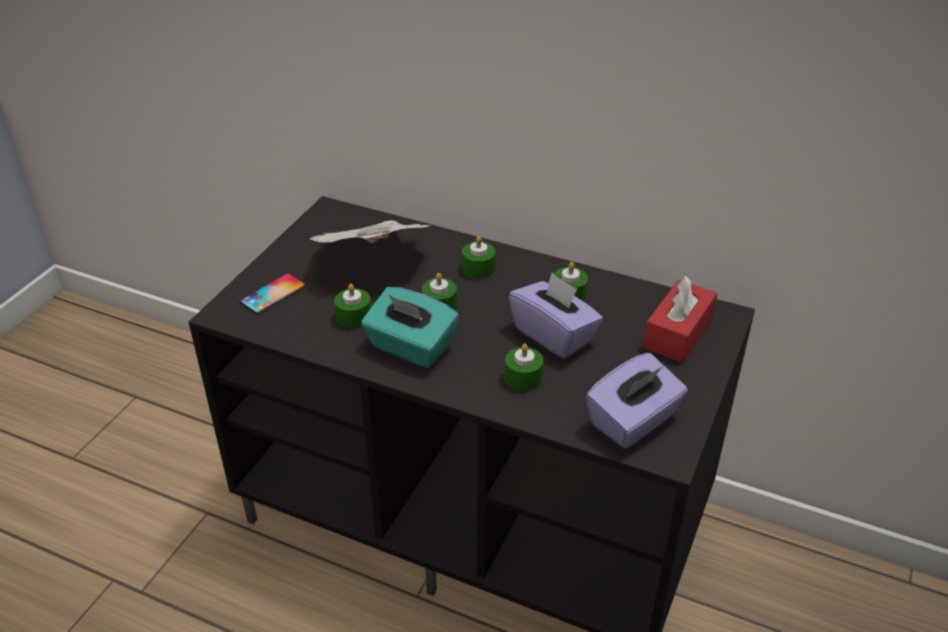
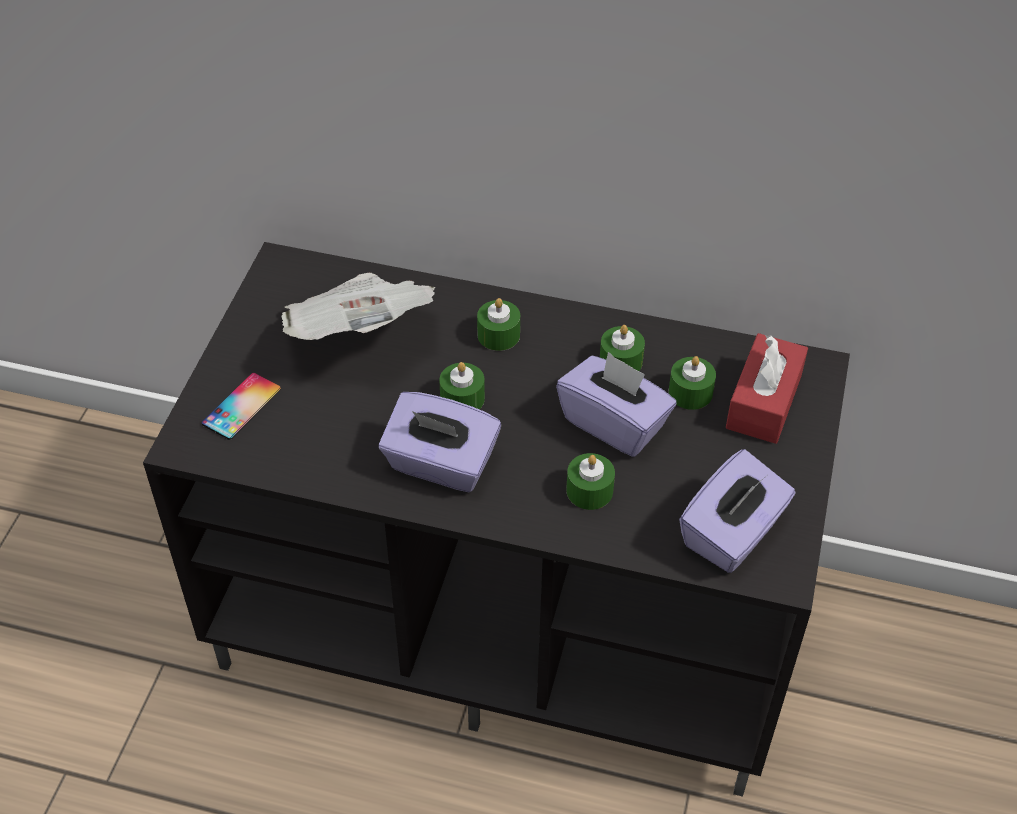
camera: 10 degrees left, 10 degrees up
green candle [334,284,371,329] -> green candle moved to [669,356,716,410]
turquoise tissue box [361,287,459,368] -> purple tissue box [379,392,501,492]

